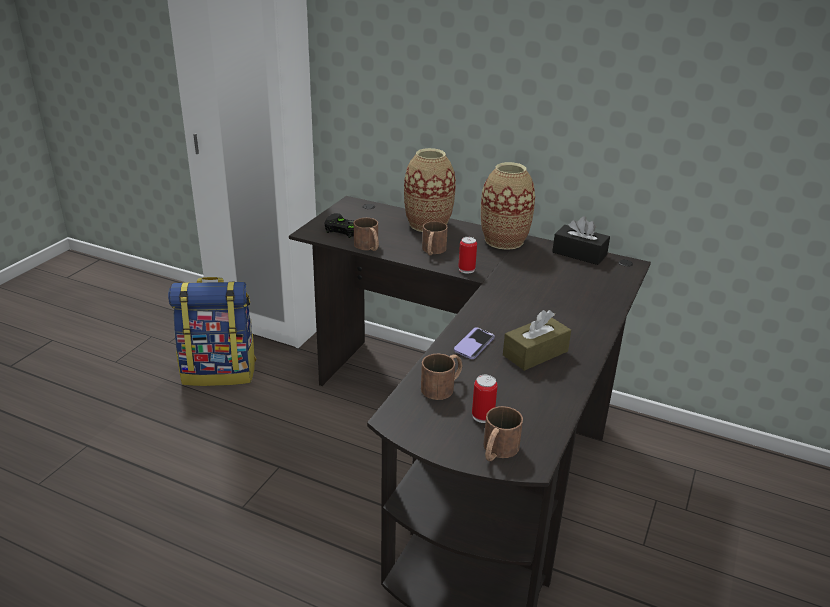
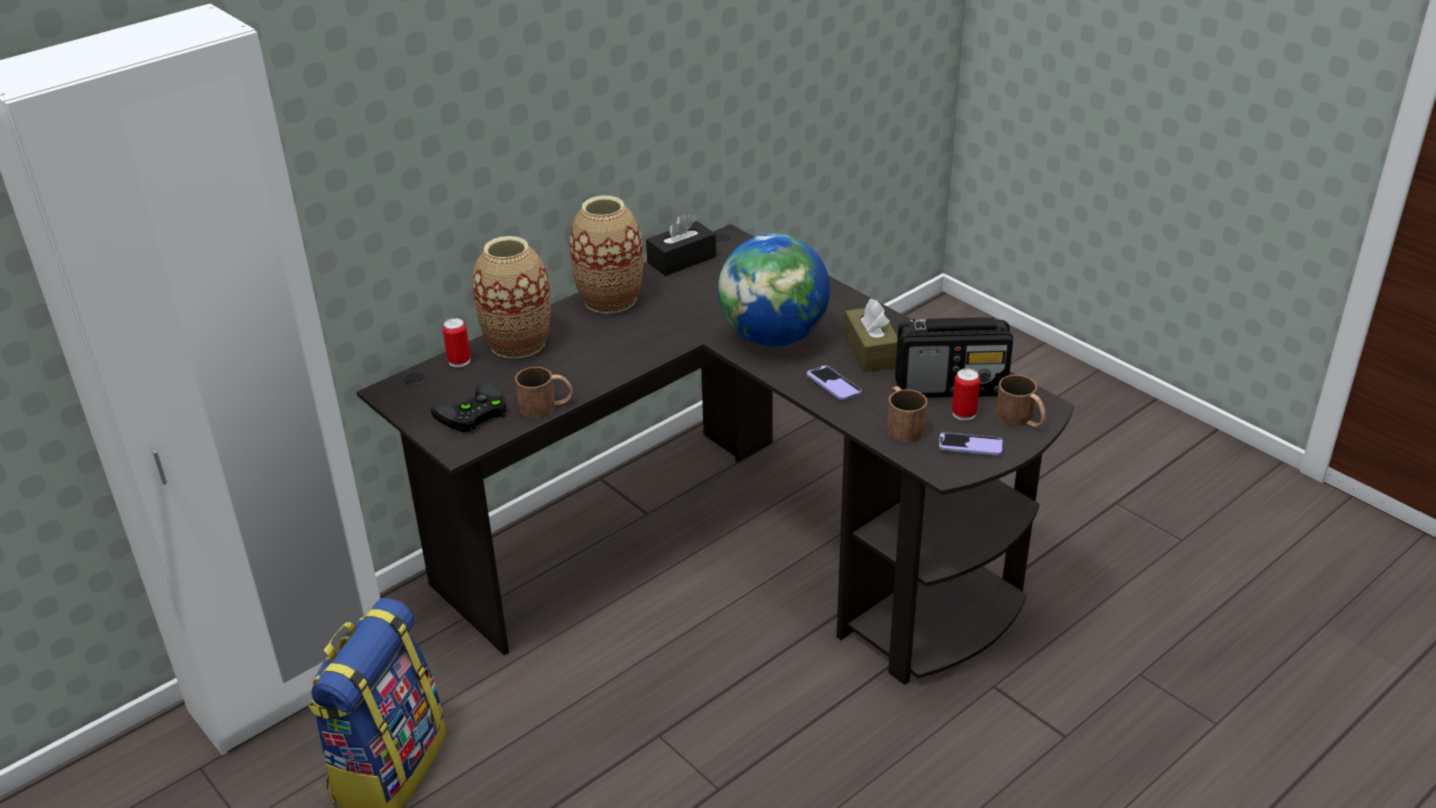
camera: 65 degrees left, 5 degrees up
brown mug [422,221,448,255] -> none
can [458,237,477,274] -> can moved to [443,318,471,367]
none -> globe [718,233,830,347]
none -> radio [895,317,1013,398]
none -> phone [939,432,1002,456]

